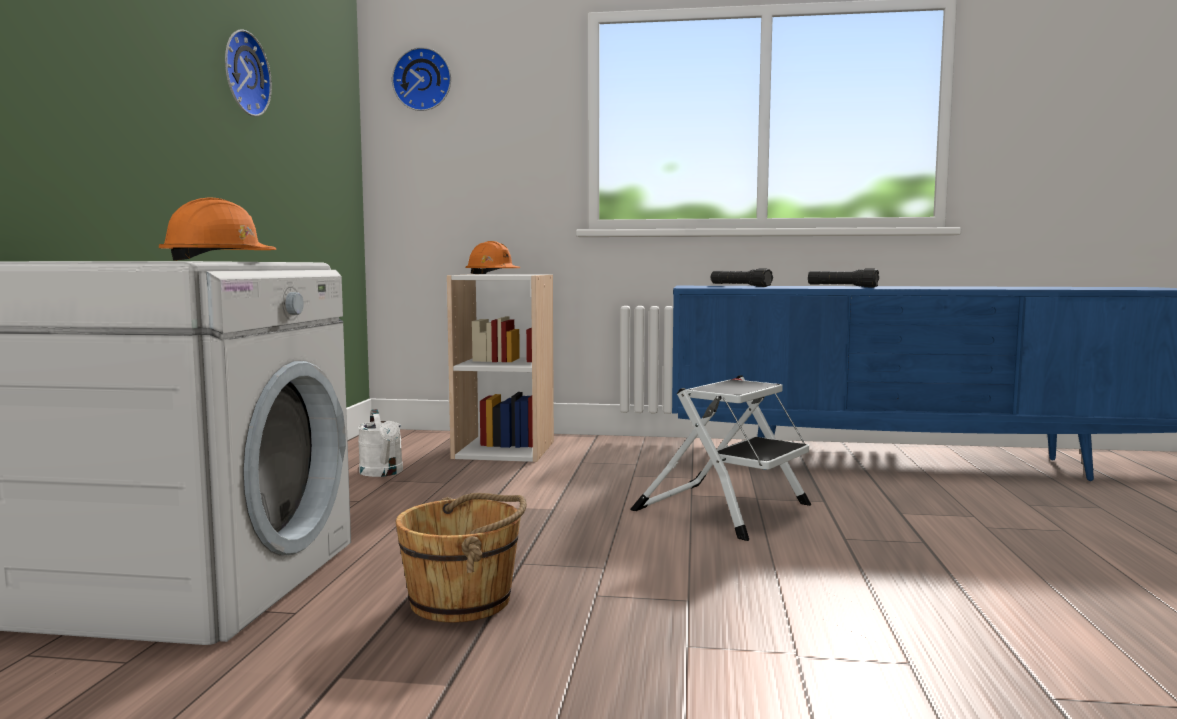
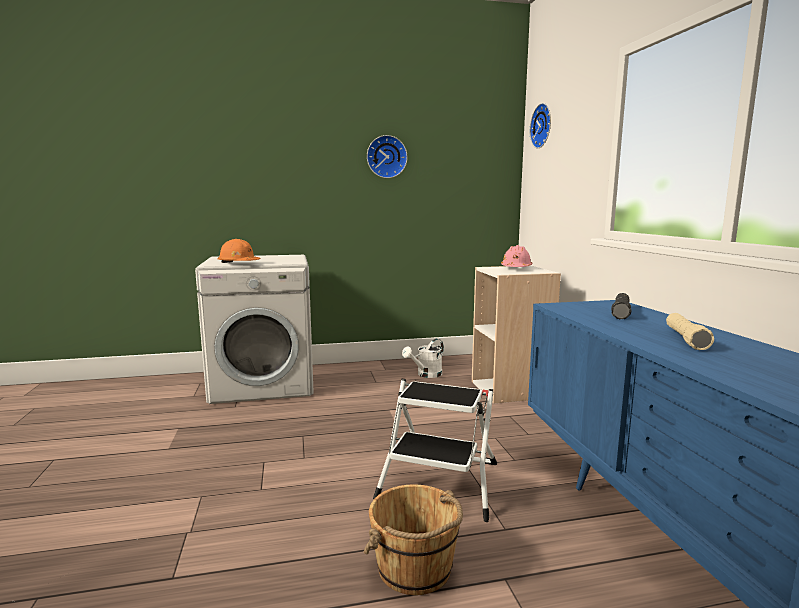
camera: 70 degrees right, 5 degrees up
brown bucket [395,493,527,623] -> brown bucket moved to [363,484,463,595]
orange hard hat [466,241,520,274] -> pink hard hat [501,245,532,267]
black flashlight [808,269,879,287] -> beige flashlight [666,313,714,350]

